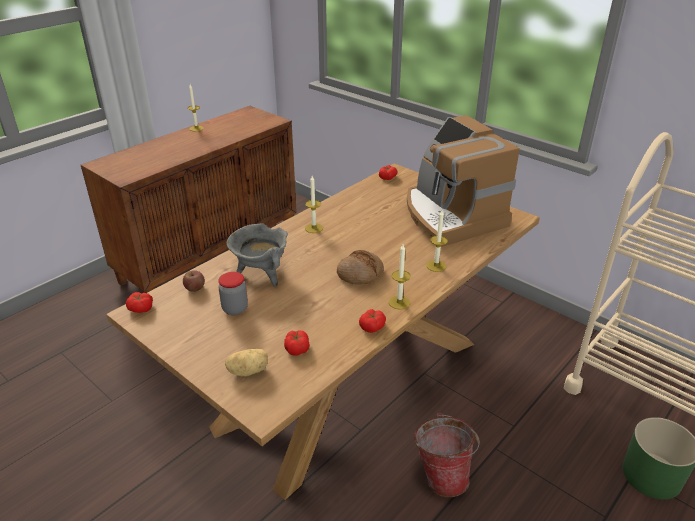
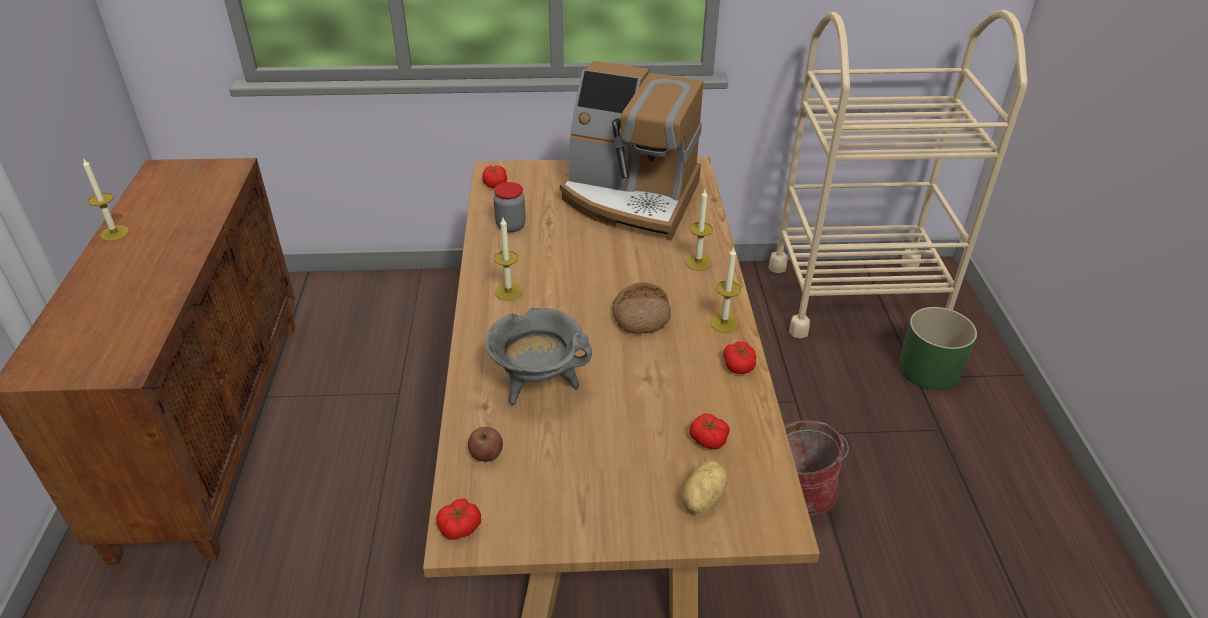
camera: 45 degrees left, 5 degrees up
jar [218,272,248,315] -> jar moved to [494,182,526,232]

